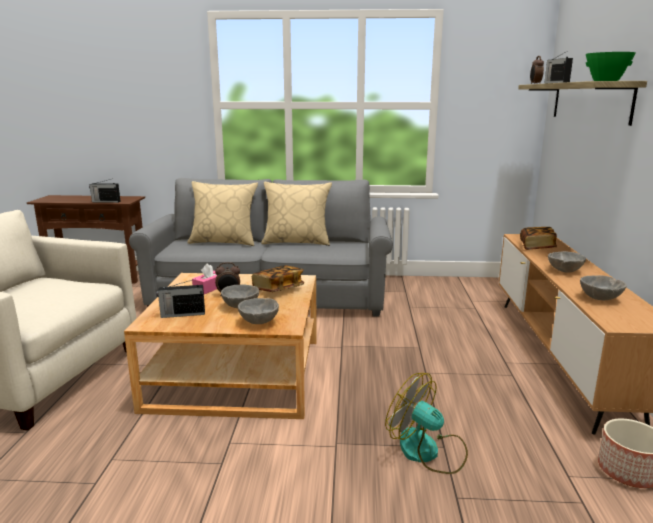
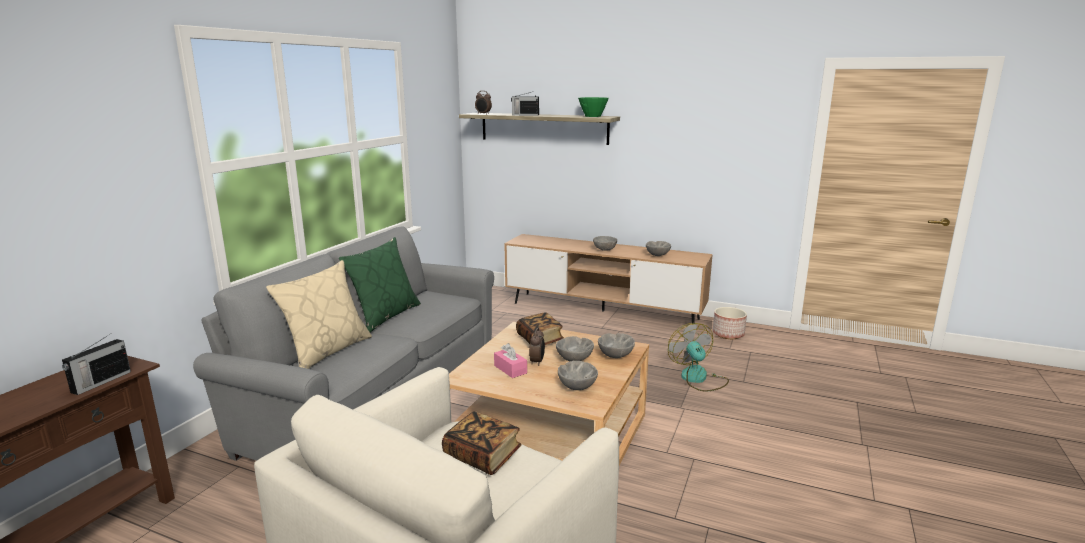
camera: 70 degrees left, 0 degrees up
radio [156,279,205,318] -> grey bowl [558,361,598,390]
beige pillow [261,182,332,246] -> green pillow [339,237,421,332]
fan [385,373,468,474] -> fan turned 105 degrees clockwise [668,323,729,392]
book [520,227,557,250] -> book moved to [442,411,521,475]

